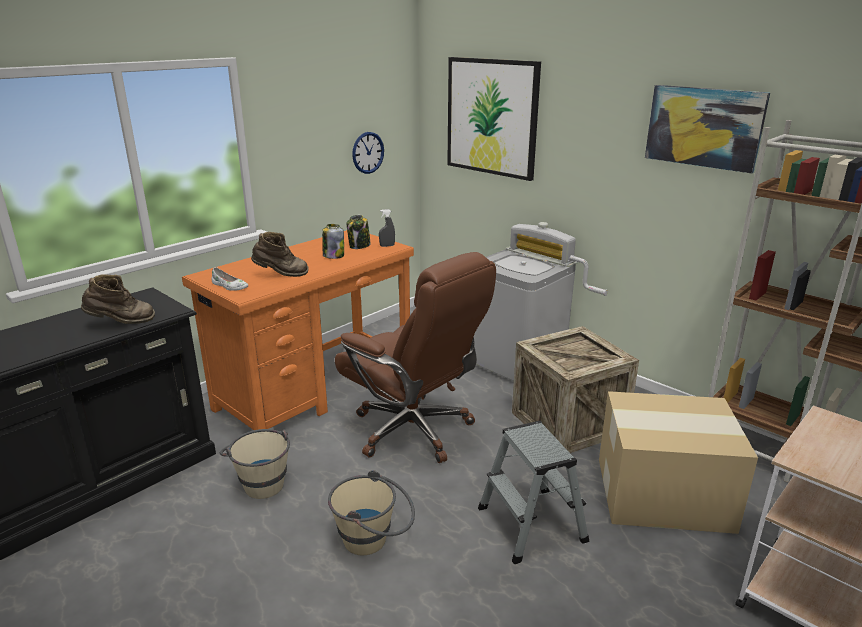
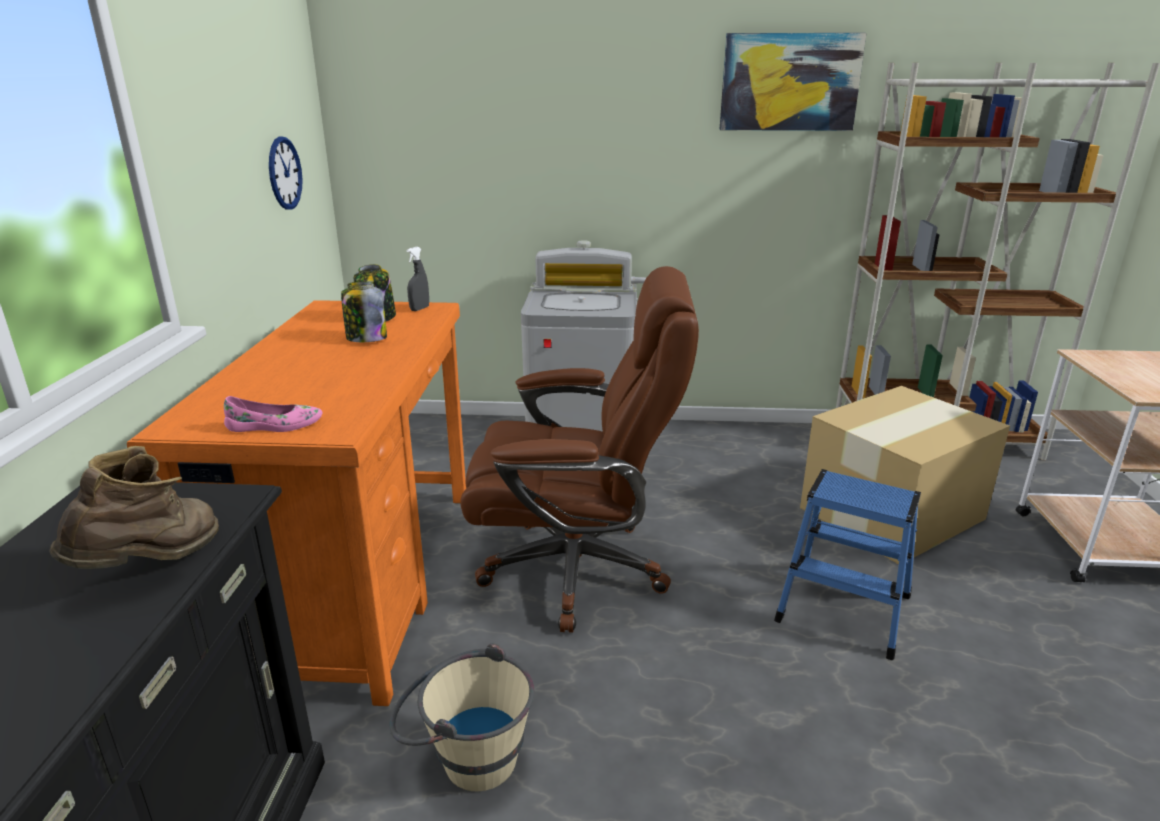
camera: 40 degrees left, 0 degrees up
white shoe [212,267,248,291] -> pink shoe [224,396,323,432]
brown boot [251,232,309,277] -> none
beige bucket [328,470,415,556] -> none
picture [447,57,541,181] -> none
grey step ladder [478,421,589,564] -> blue step ladder [774,469,921,660]
crate [512,326,639,453] -> none

